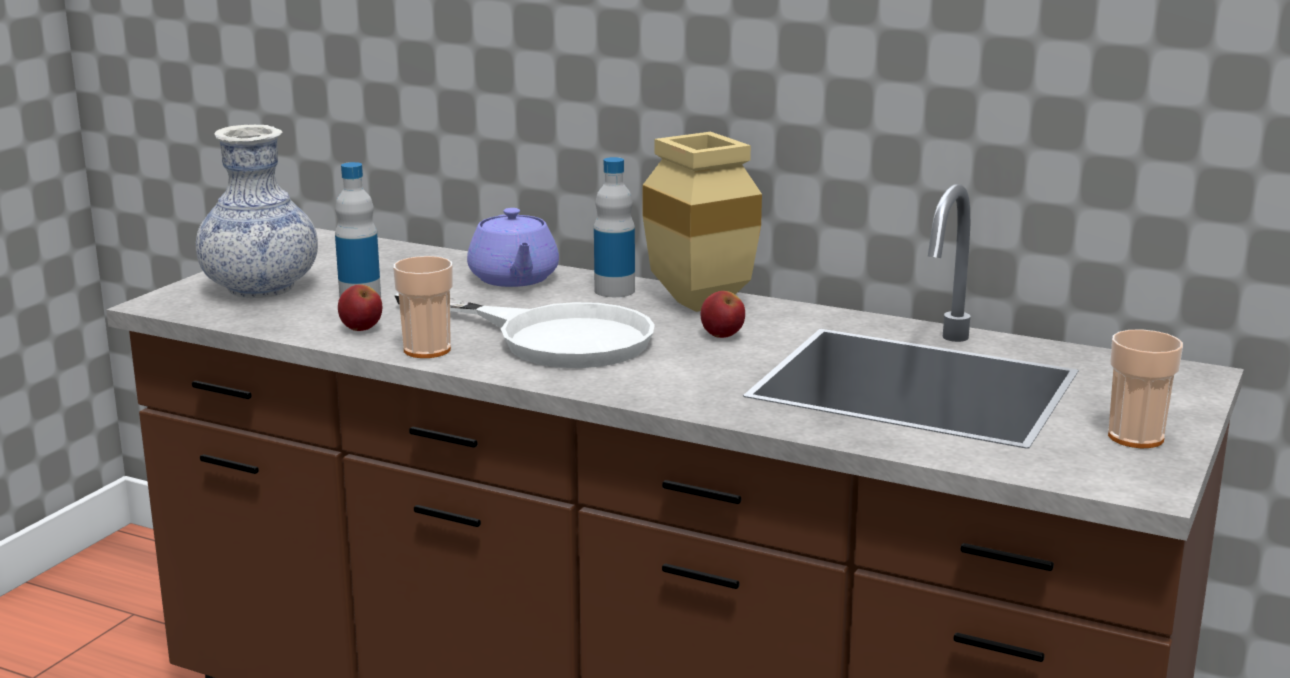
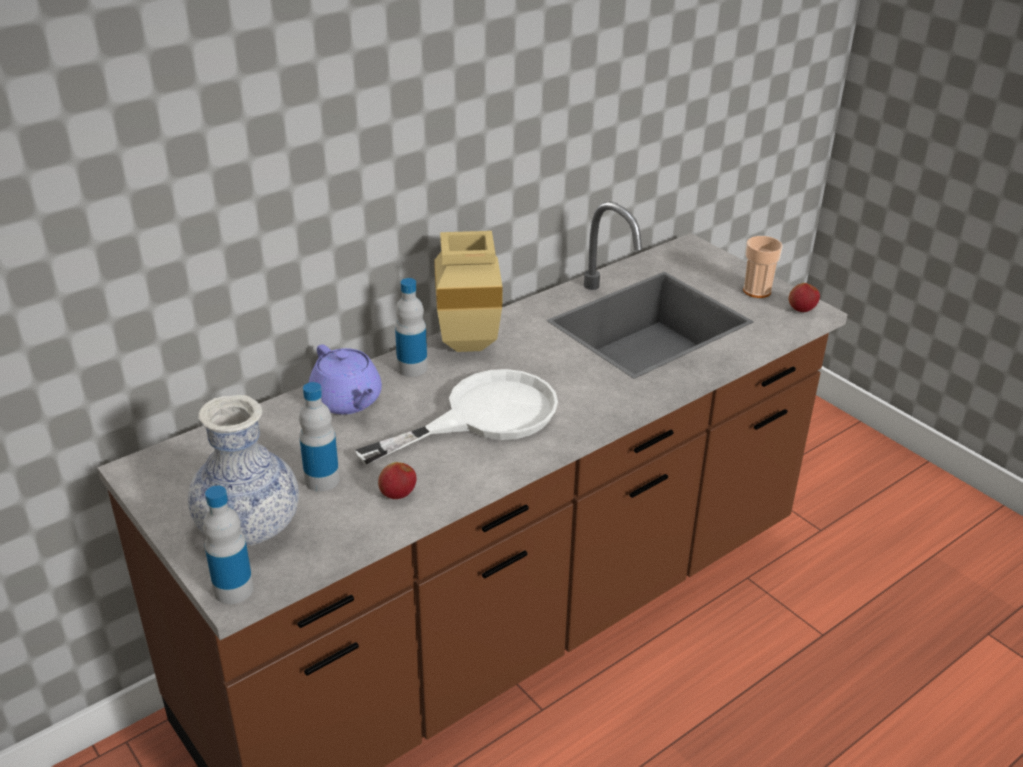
camera: 65 degrees left, 15 degrees up
cup [393,256,453,358] -> none
purple teapot [467,208,559,287] -> purple teapot turned 45 degrees clockwise [309,344,382,414]
apple [700,291,745,338] -> apple moved to [788,283,820,312]
none -> bottle [203,486,253,604]

